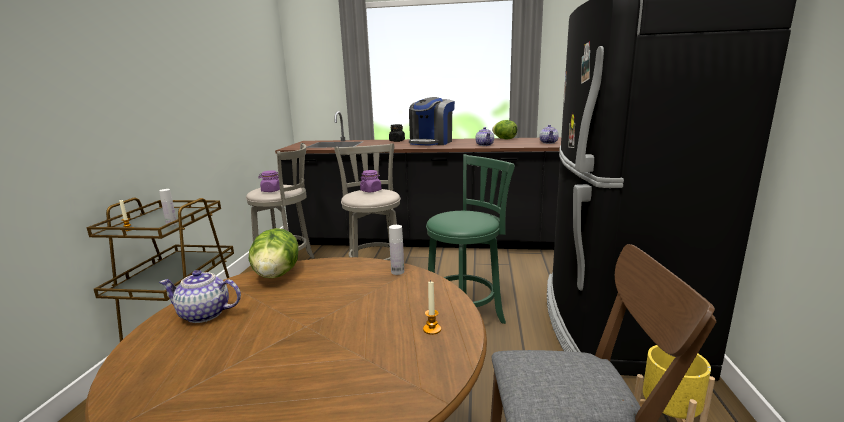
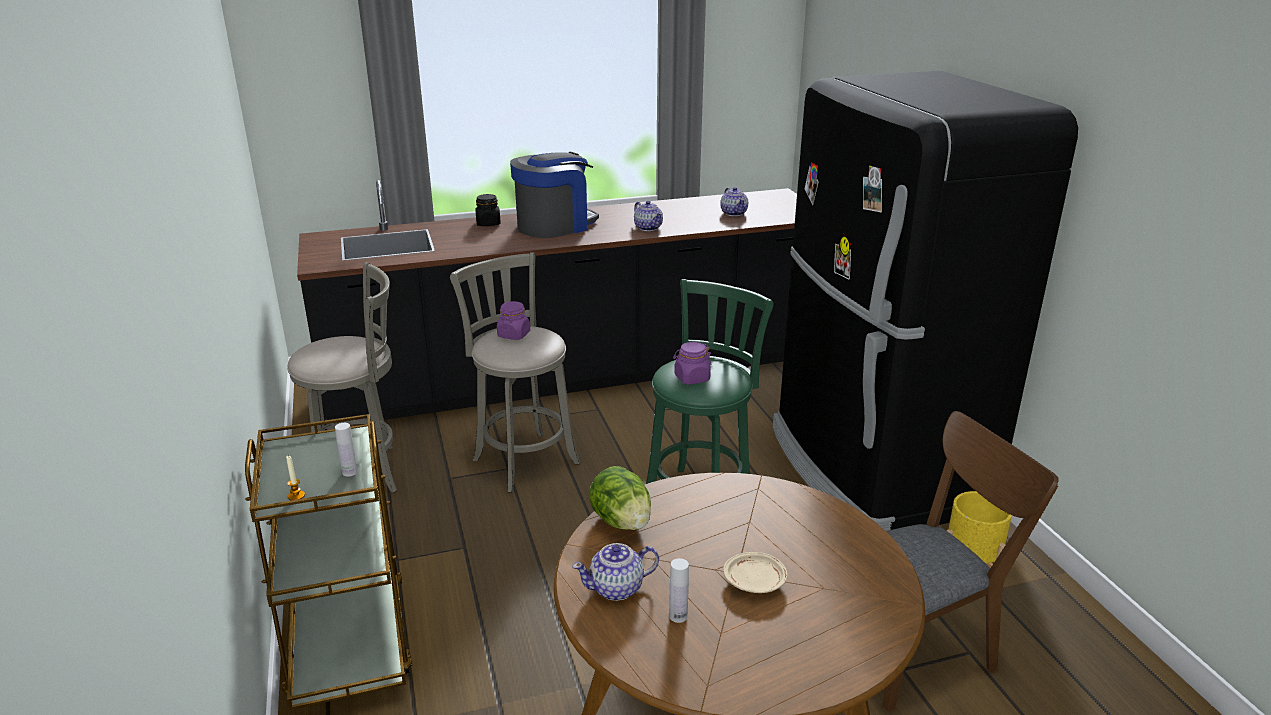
camera: 25 degrees left, 10 degrees up
purple jar [258,171,280,192] -> purple jar moved to [673,342,712,385]
white bottle [389,225,404,275] -> white bottle moved to [669,558,689,623]
coffee machine [409,97,455,146] -> coffee machine turned 135 degrees counterclockwise [510,152,599,238]
candle [423,282,441,335] -> none
lettuce [492,120,517,139] -> none
none -> beige plate [723,552,787,593]

